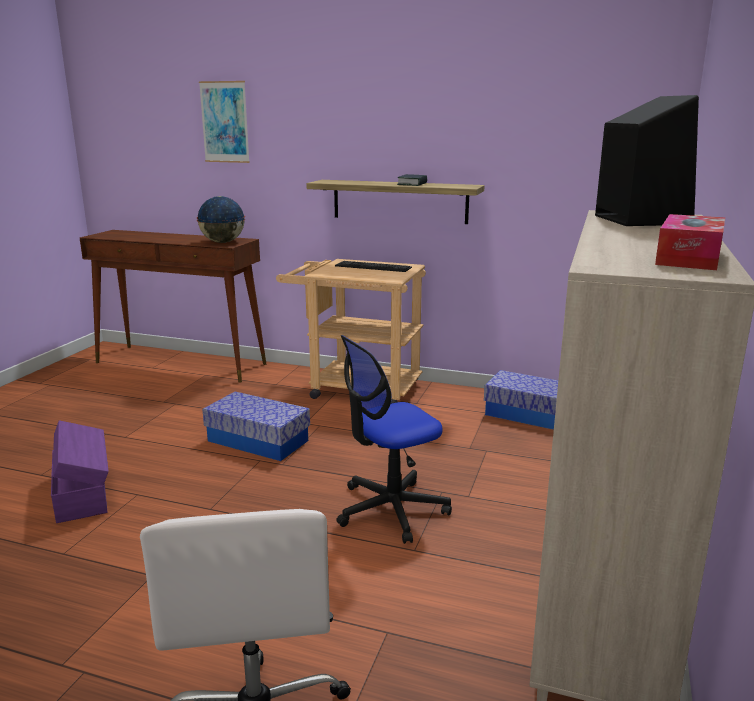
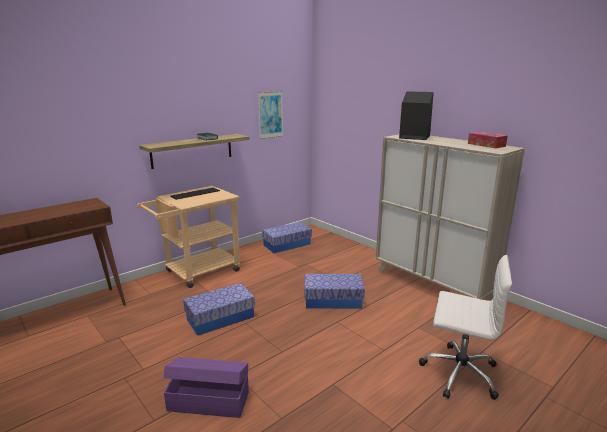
camera: 60 degrees left, 0 degrees up
globe [197,196,245,243] -> none
picture [199,81,250,163] -> picture moved to [258,91,283,139]
office chair [336,335,452,544] -> storage box [305,274,365,309]

